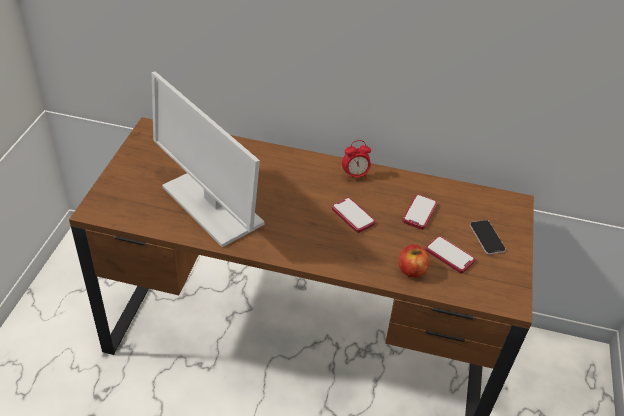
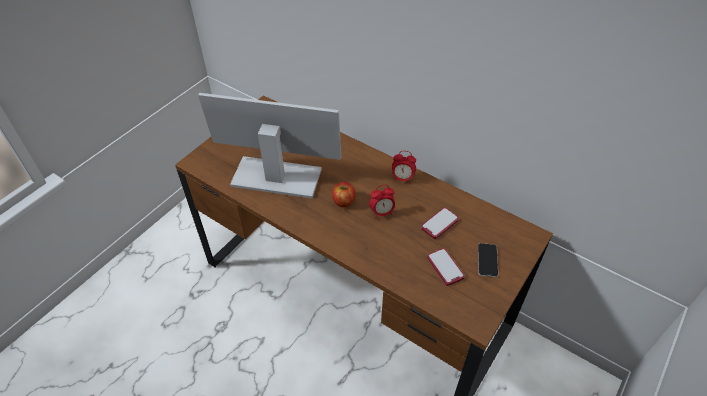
camera: 25 degrees right, 5 degrees up
monitor [152,71,265,247] -> monitor turned 120 degrees clockwise [198,93,341,199]
phone [332,197,375,233] -> alarm clock [369,185,395,219]
apple [399,244,429,278] -> apple moved to [332,182,356,207]

